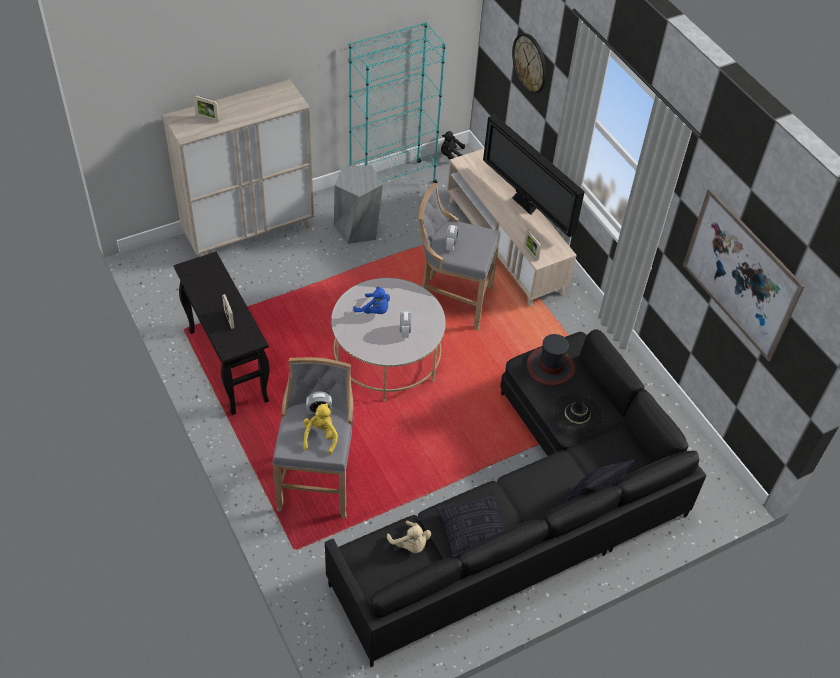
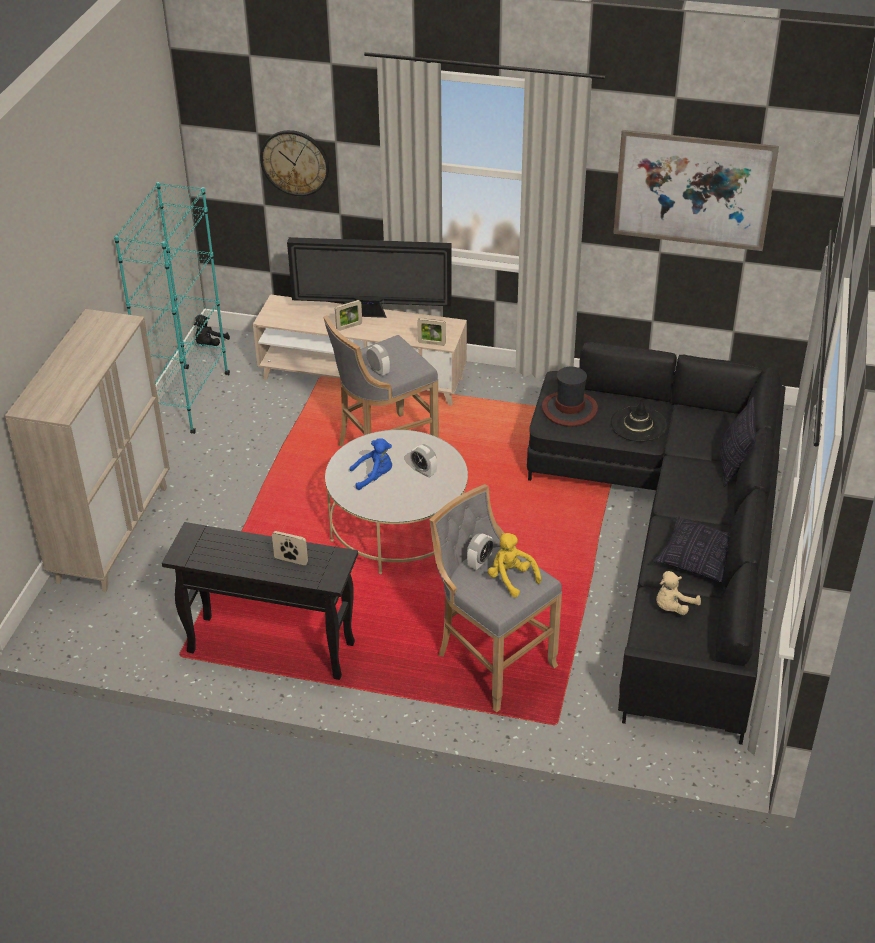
camera: 45 degrees left, 10 degrees down
picture frame [194,95,220,122] -> picture frame moved to [335,300,362,331]
grey stool [334,165,383,244] -> none
beige plush toy [387,521,431,553] -> beige plush toy turned 135 degrees clockwise [656,571,701,615]

